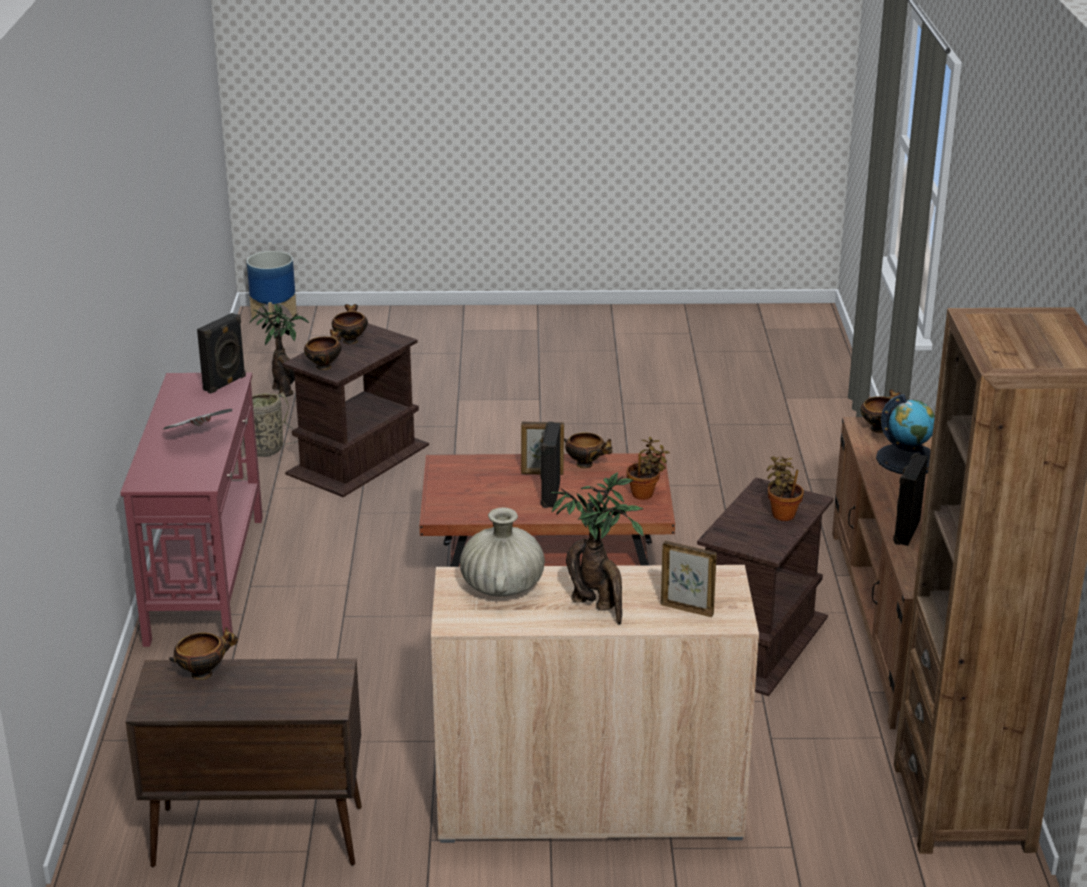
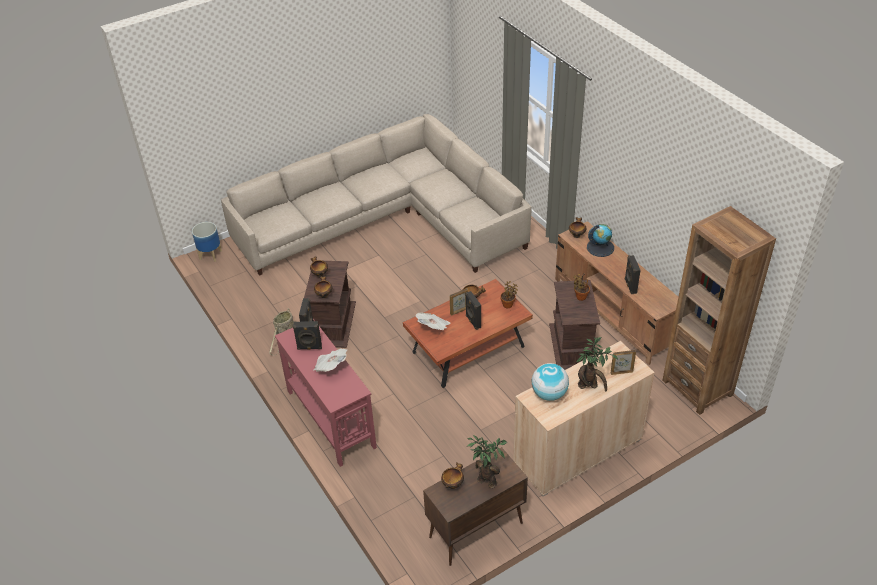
camera: 30 degrees left, 15 degrees up
potted plant [249,304,309,397] -> potted plant moved to [467,435,507,488]
beige vase [460,507,545,597] -> globe [531,363,569,401]
none -> beige sofa [221,114,532,276]
none -> black speaker [293,321,322,350]
none -> newspaper [415,313,450,330]

